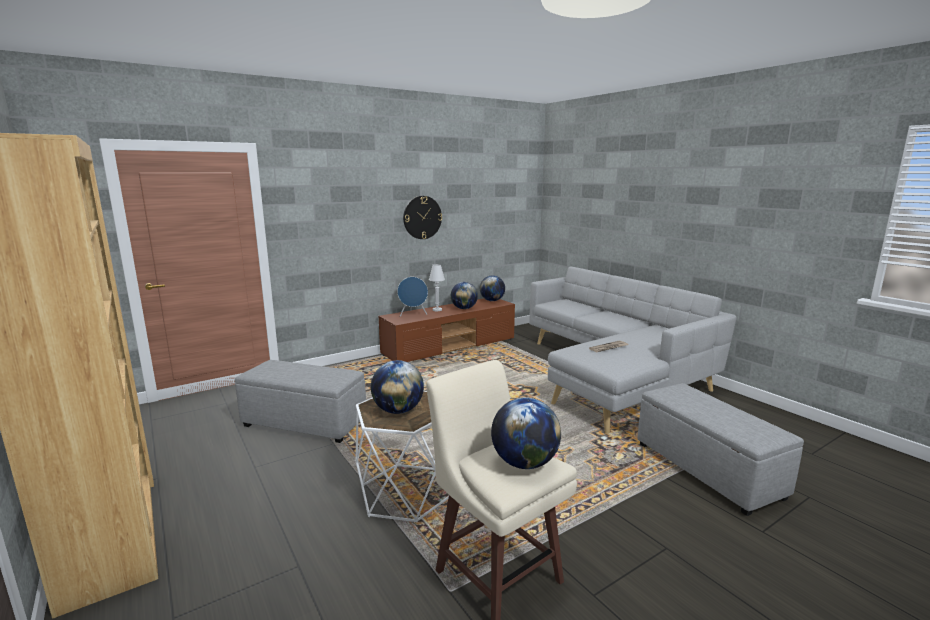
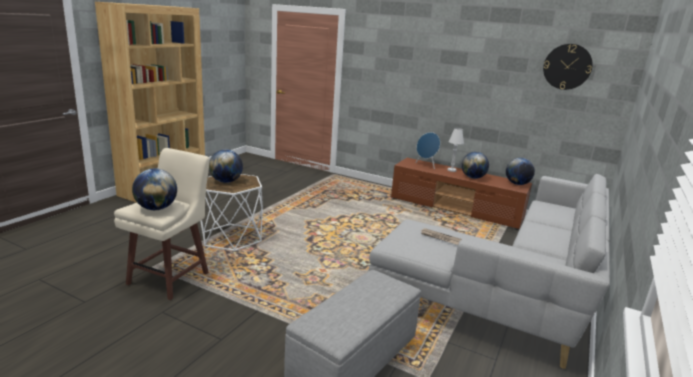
camera: 60 degrees right, 5 degrees up
grey ottoman [235,360,366,443] -> none
wall clock [403,196,442,239] -> wall clock moved to [543,44,593,90]

